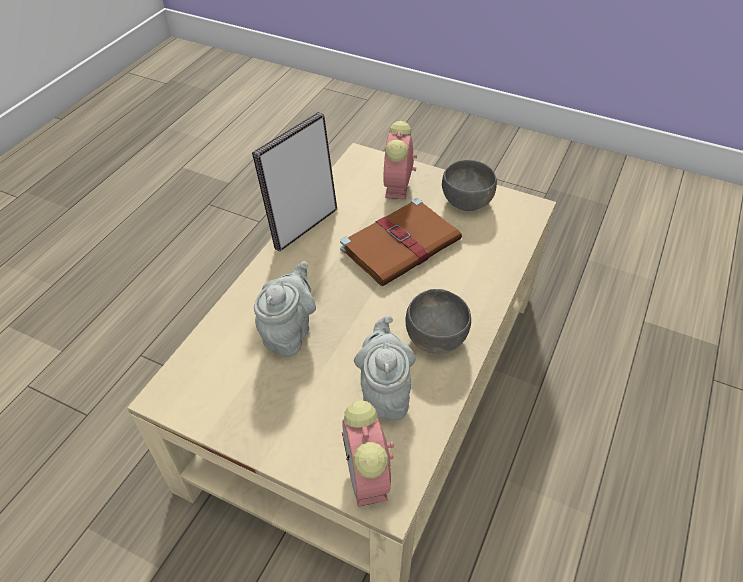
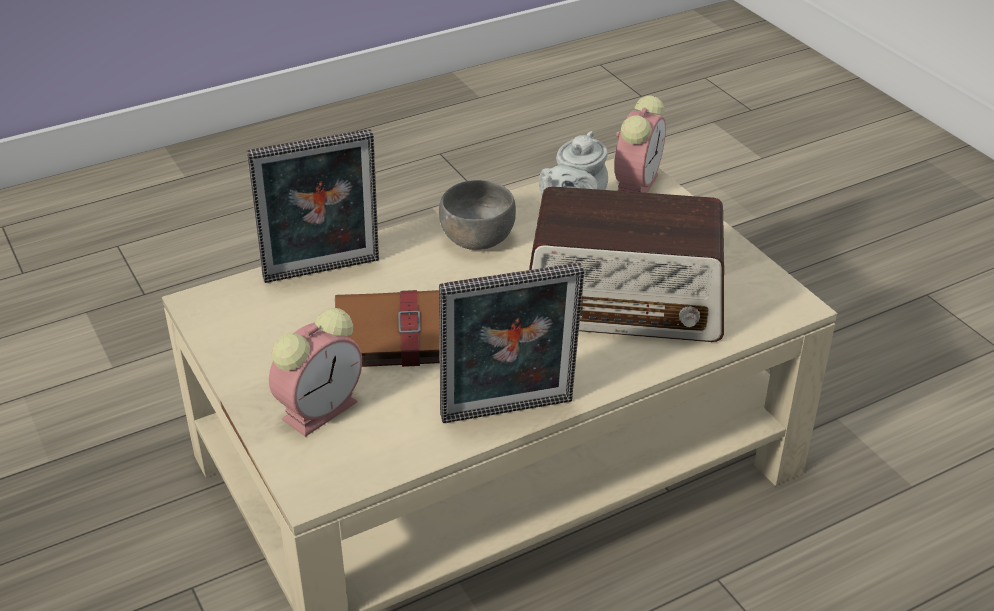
camera: 145 degrees left, 10 degrees down
grey teapot [254,261,316,357] -> radio [529,186,724,342]
grey bowl [442,160,497,211] -> none
none -> picture frame [247,129,379,283]

